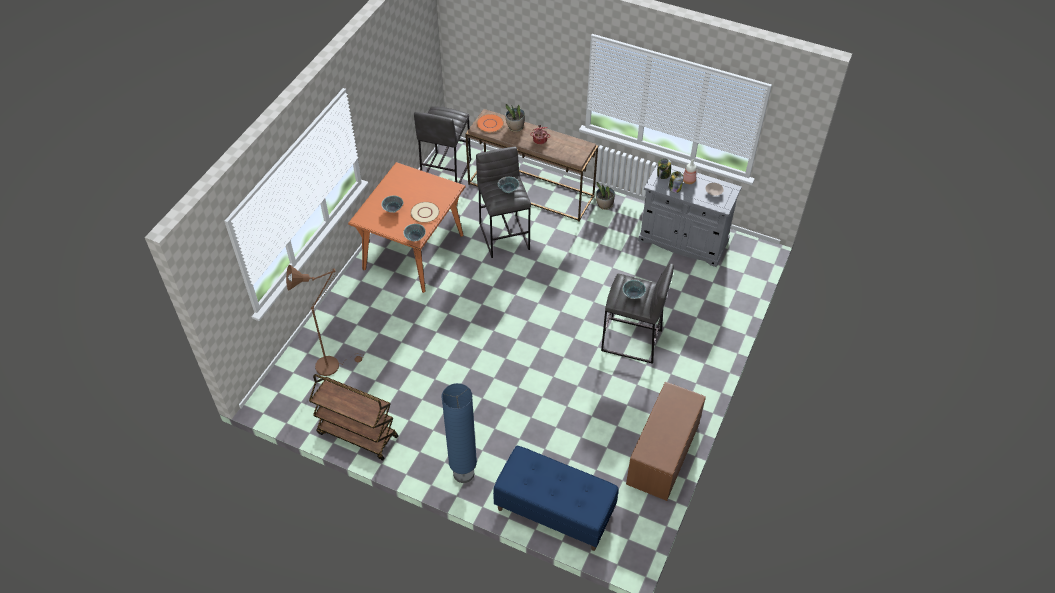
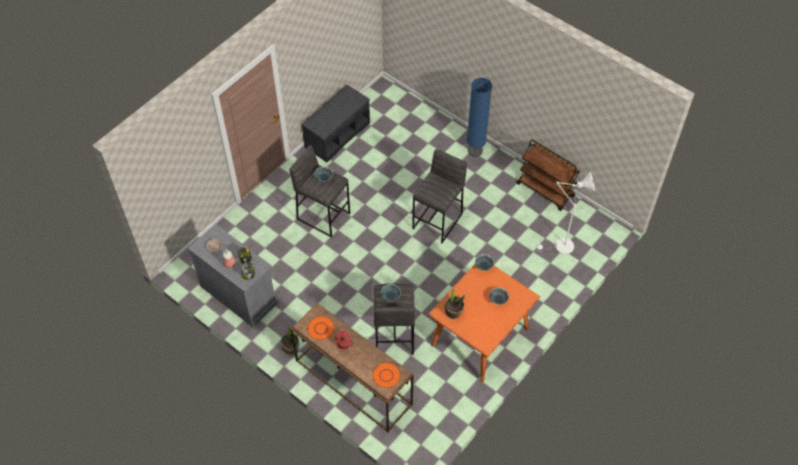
camera: 165 degrees left, 5 degrees up
brown floor lamp [286,264,364,376] -> white floor lamp [537,172,595,254]
beige plate [410,202,440,223] -> none
grey stool [414,106,471,183] -> grey stool moved to [412,149,467,243]
blue bench [493,446,619,551] -> none
potted plant [505,104,525,132] -> potted plant moved to [445,287,465,319]
brown bench [626,382,706,501] -> grey bench [302,85,370,162]
none -> orange plate [307,316,335,340]

